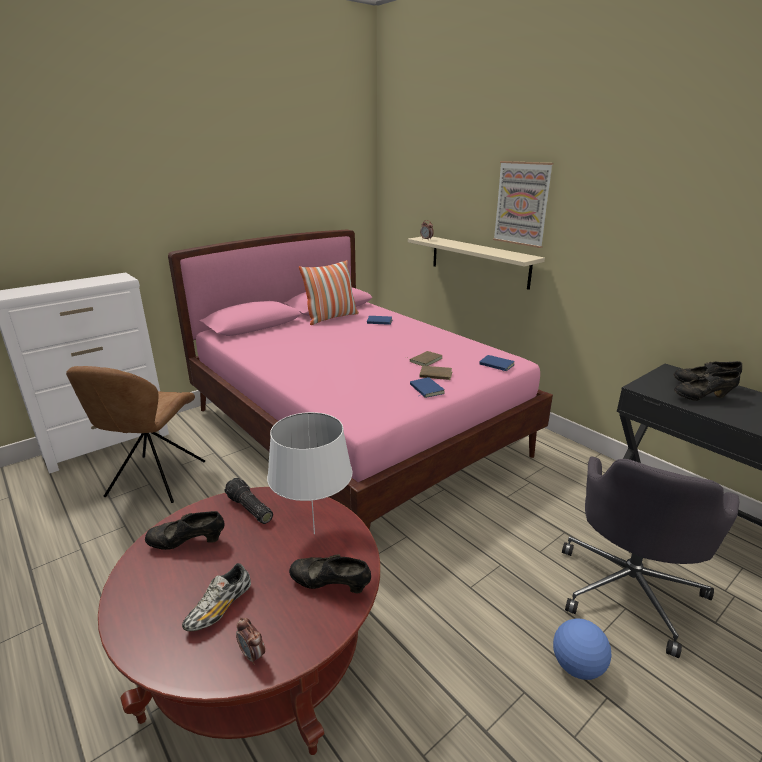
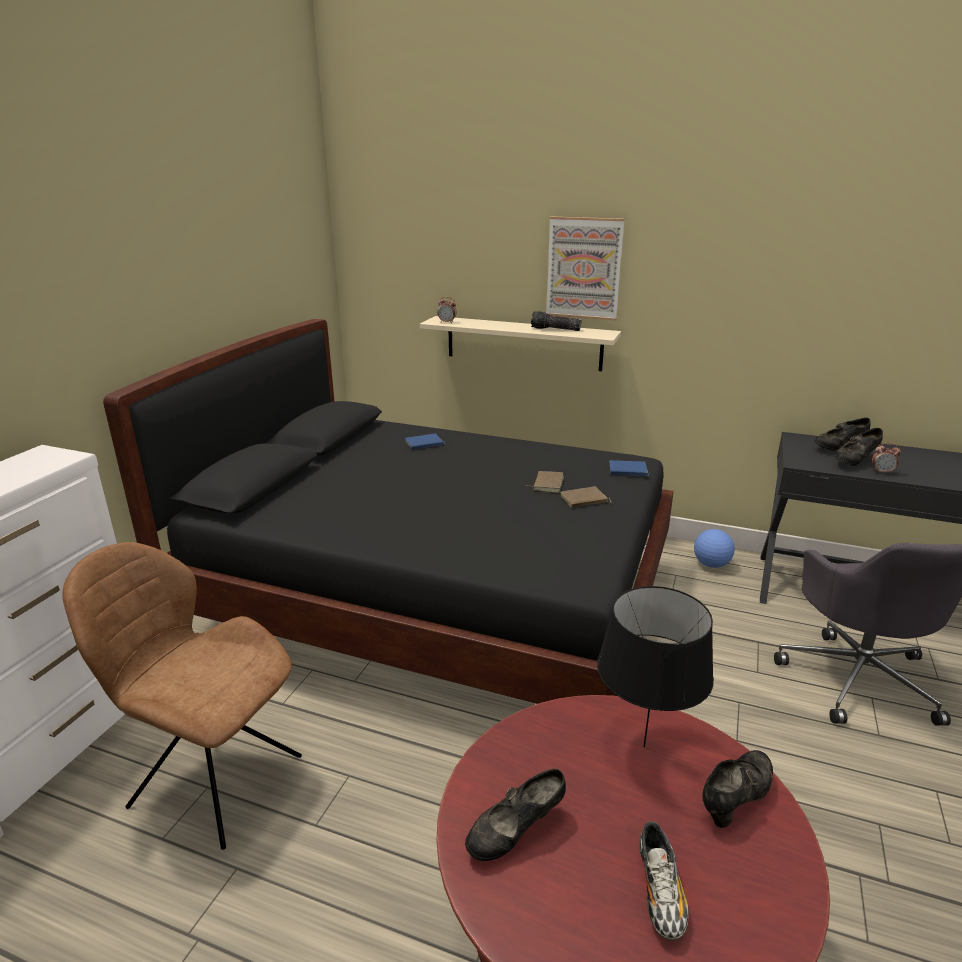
camera: 30 degrees left, 0 degrees up
brown chair [66,366,205,503] -> brown chair turned 135 degrees clockwise [63,542,302,850]
pink bed [168,230,553,530] -> black bed [103,319,674,704]
flashlight [225,478,273,524] -> flashlight moved to [531,311,581,331]
alarm clock [236,617,265,665] -> alarm clock moved to [872,443,901,474]
white table lamp [267,412,353,534] -> black table lamp [597,586,714,747]
black shoe [289,554,371,593] -> black shoe turned 150 degrees clockwise [702,750,773,828]
pillow [299,260,359,325] -> none
blue book [410,377,445,398] -> none
football [553,619,611,680] -> football moved to [694,529,735,568]

